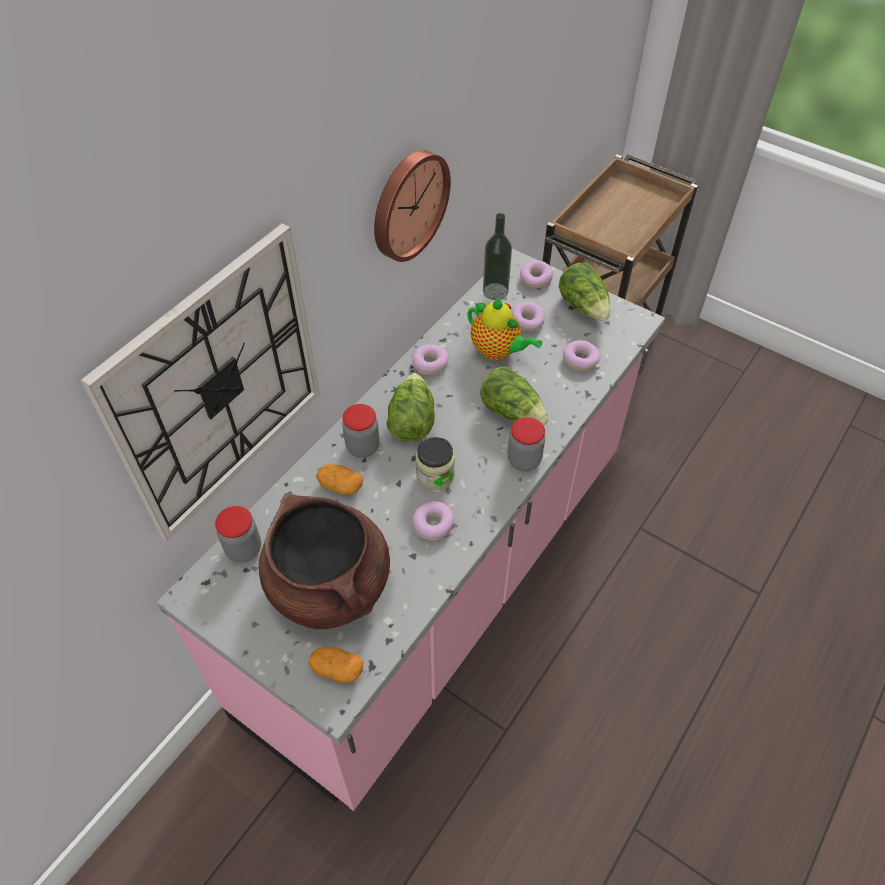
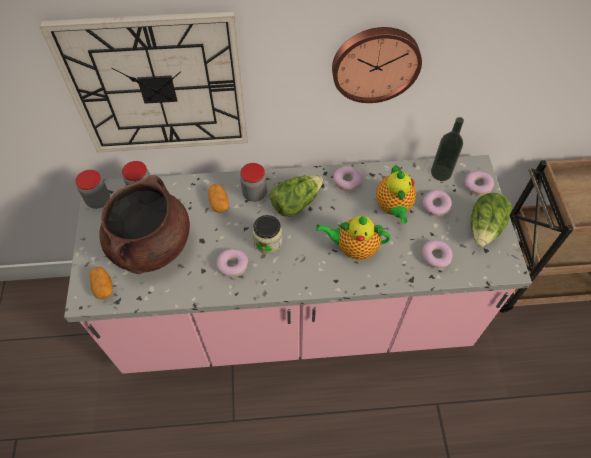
camera: 50 degrees right, 5 degrees up
lettuce [480,367,548,426] -> teapot [316,216,390,260]
jar [508,417,545,471] -> jar moved to [75,170,110,209]

